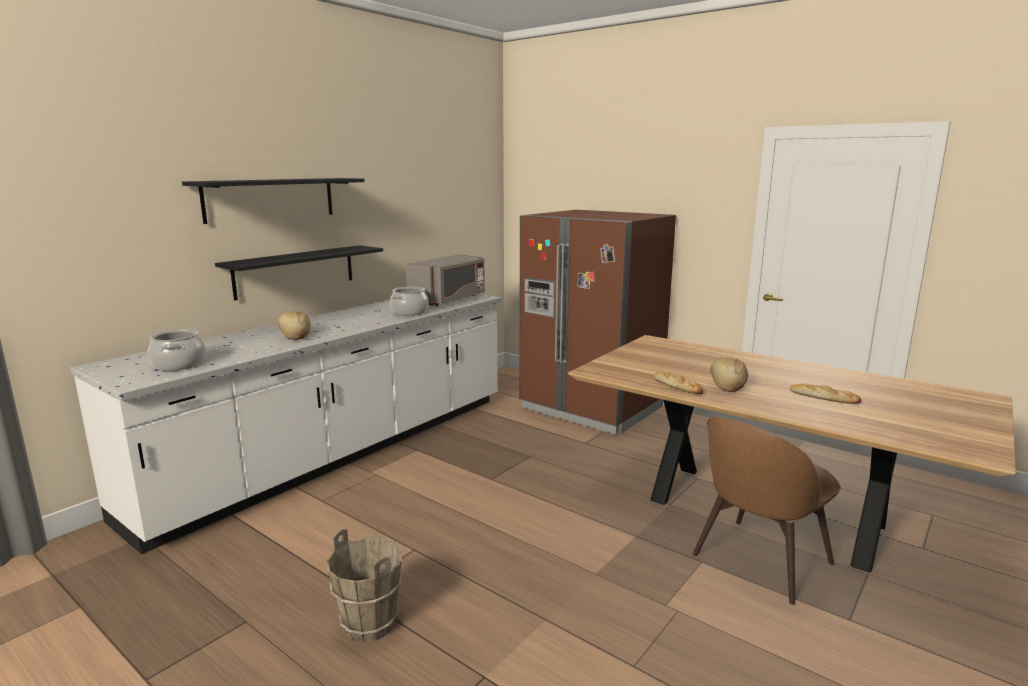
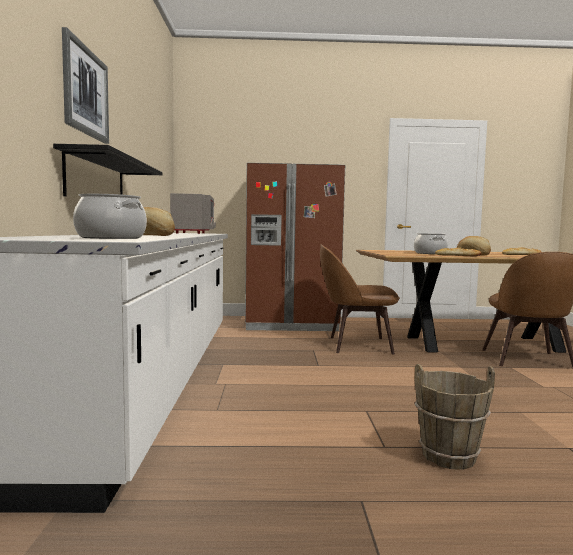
camera: 40 degrees left, 10 degrees down
black shelf [182,178,365,224] -> picture [62,27,109,144]
cooking pot [390,287,428,316] -> cooking pot moved to [414,233,448,254]
none -> brown chair [320,244,400,354]

